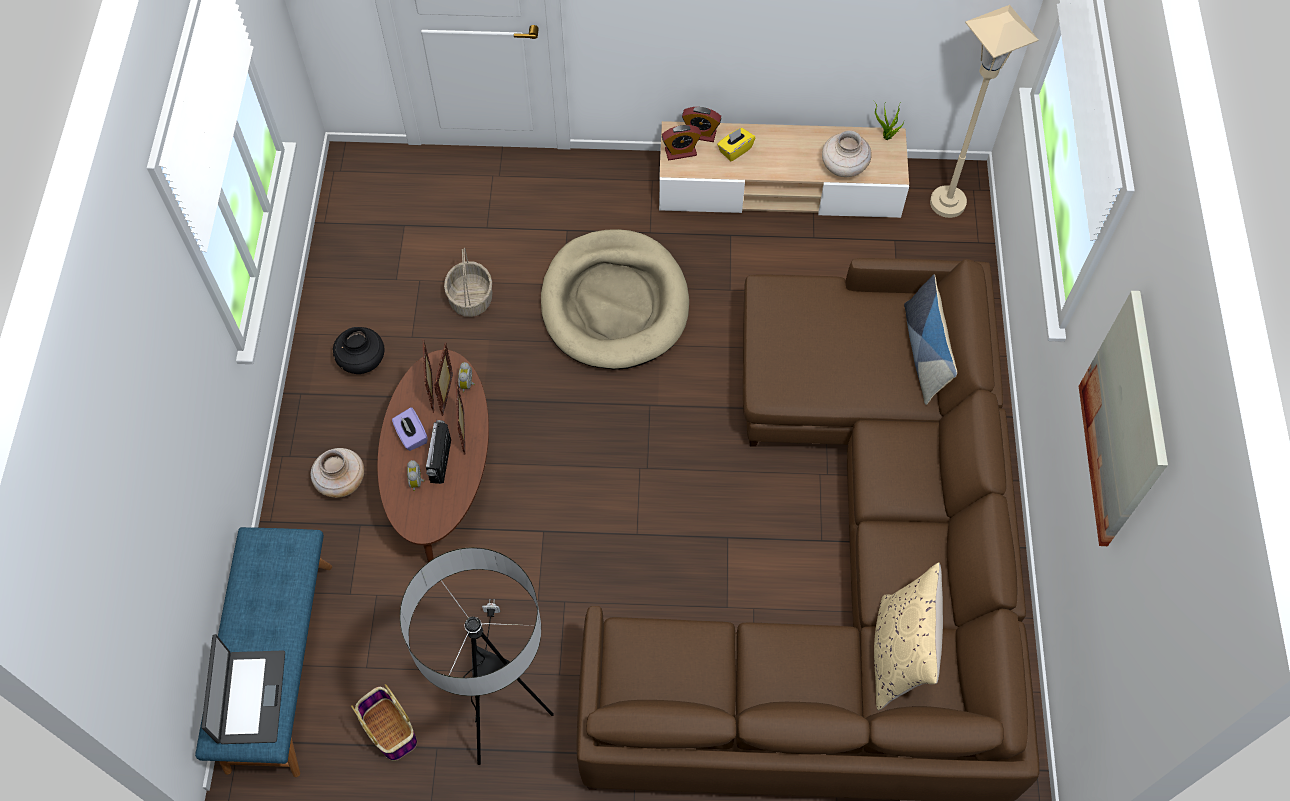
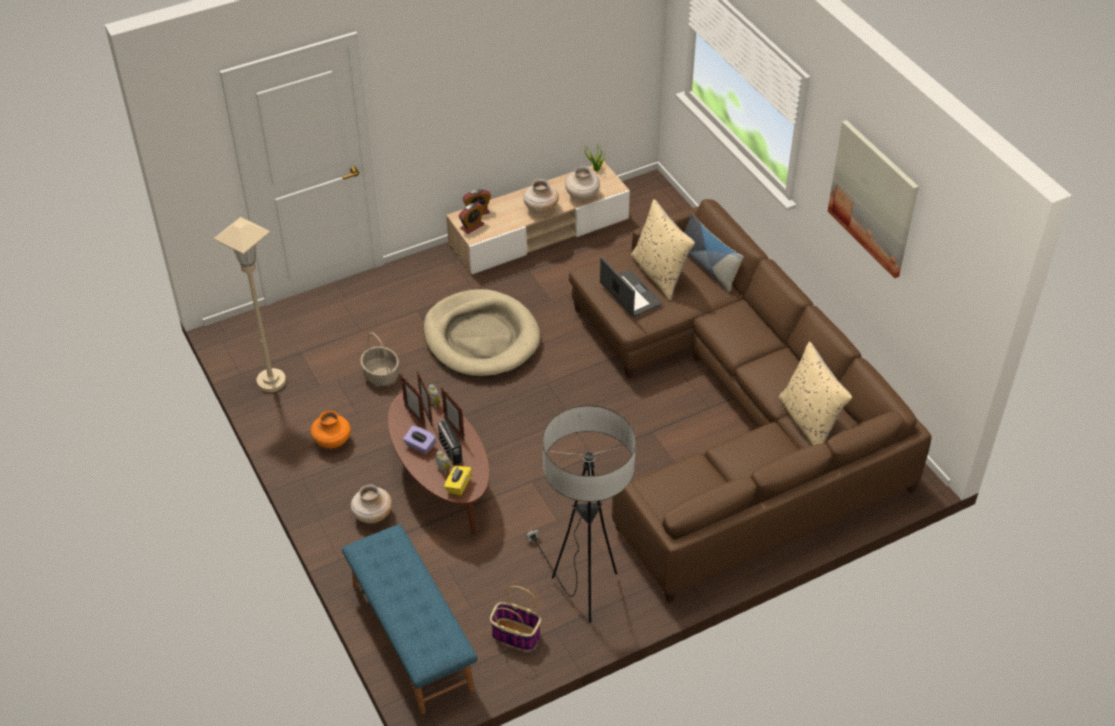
camera: 30 degrees left, 15 degrees down
laptop [201,634,285,744] -> laptop moved to [600,257,662,317]
black vase [333,327,385,374] -> orange vase [310,411,351,449]
yellow tissue box [717,128,755,162] -> yellow tissue box moved to [444,466,472,496]
beige floor lamp [930,5,1038,218] -> beige floor lamp moved to [214,217,286,392]
none -> beige vase [523,179,559,214]
none -> beige pillow [631,199,695,300]

